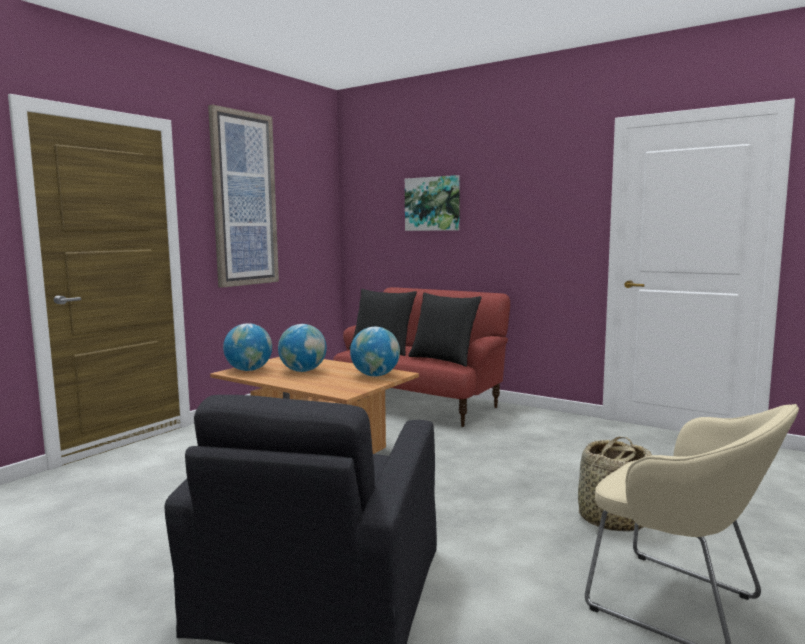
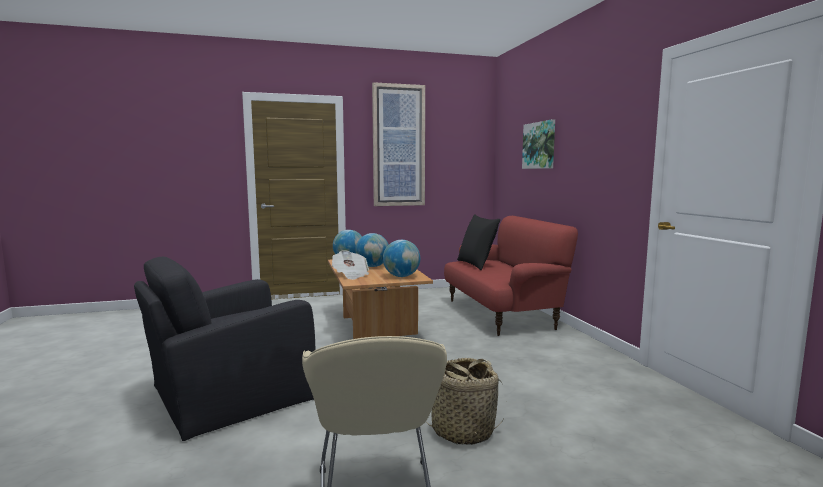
camera: 40 degrees right, 0 degrees up
black pillow [409,292,482,367] -> none
none -> newspaper [332,250,369,280]

